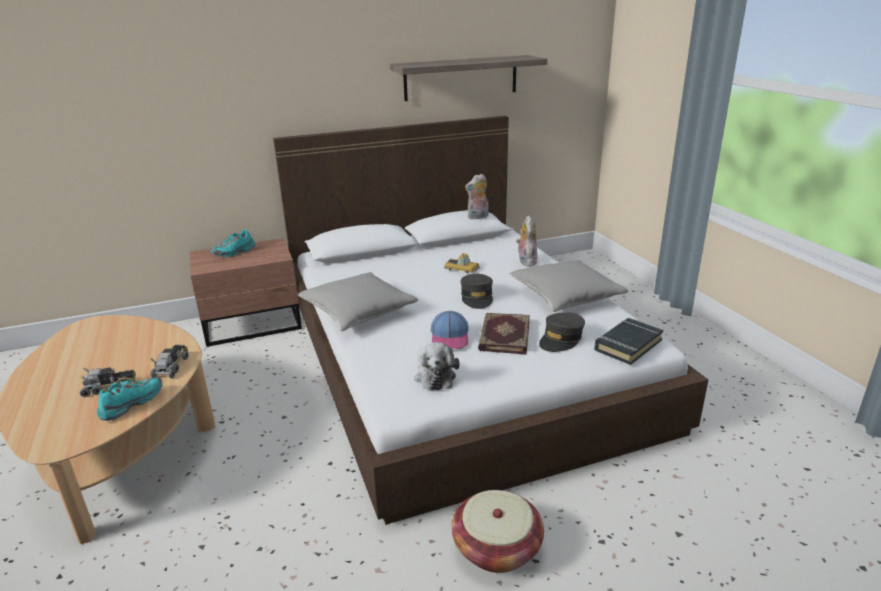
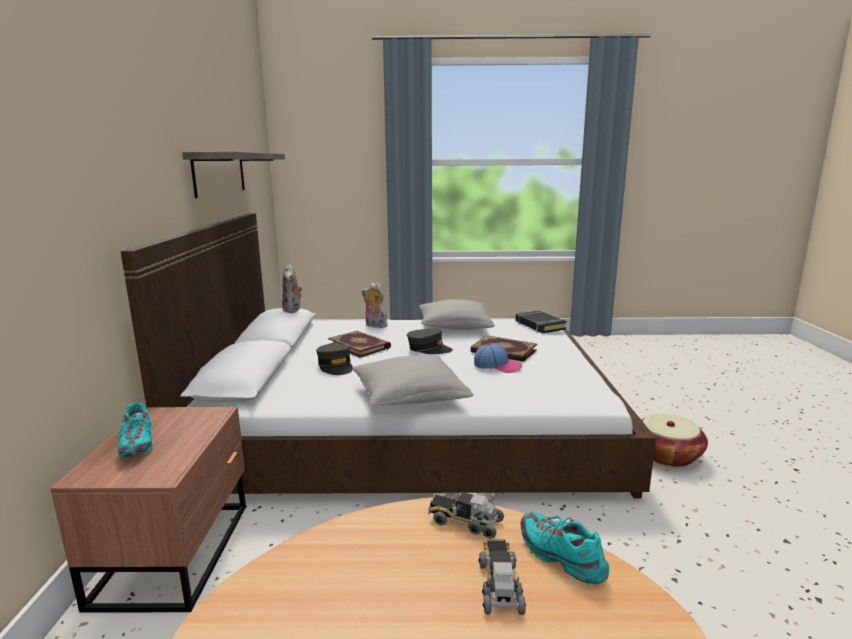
camera: 70 degrees left, 10 degrees down
plush toy [414,342,460,391] -> none
toy car [444,253,480,273] -> book [328,331,391,358]
grey cap [539,312,585,352] -> grey cap moved to [316,344,353,375]

